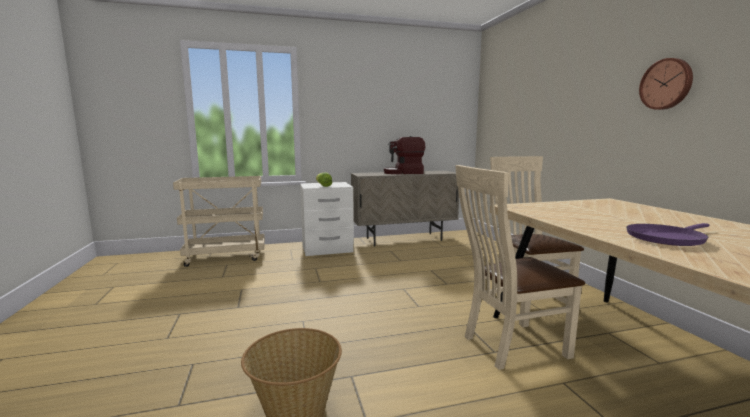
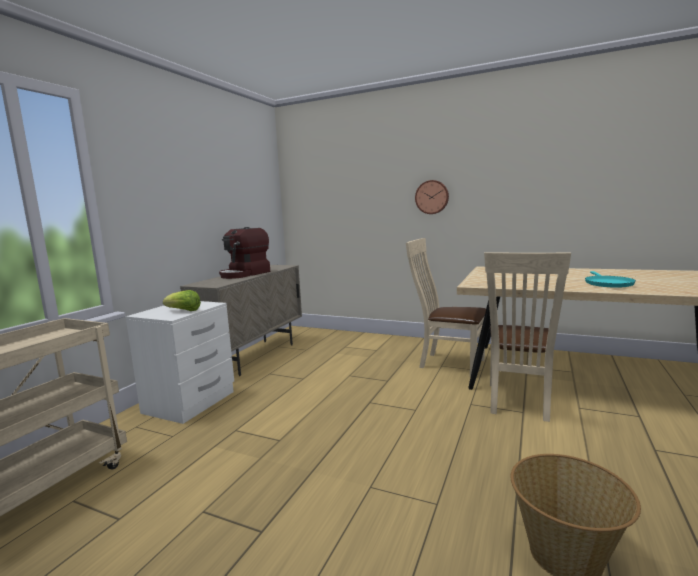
camera: 50 degrees left, 0 degrees up
purple frying pan [626,223,710,246] -> turquoise frying pan [585,271,636,288]
wall clock [639,58,693,110] -> wall clock moved to [415,180,449,214]

